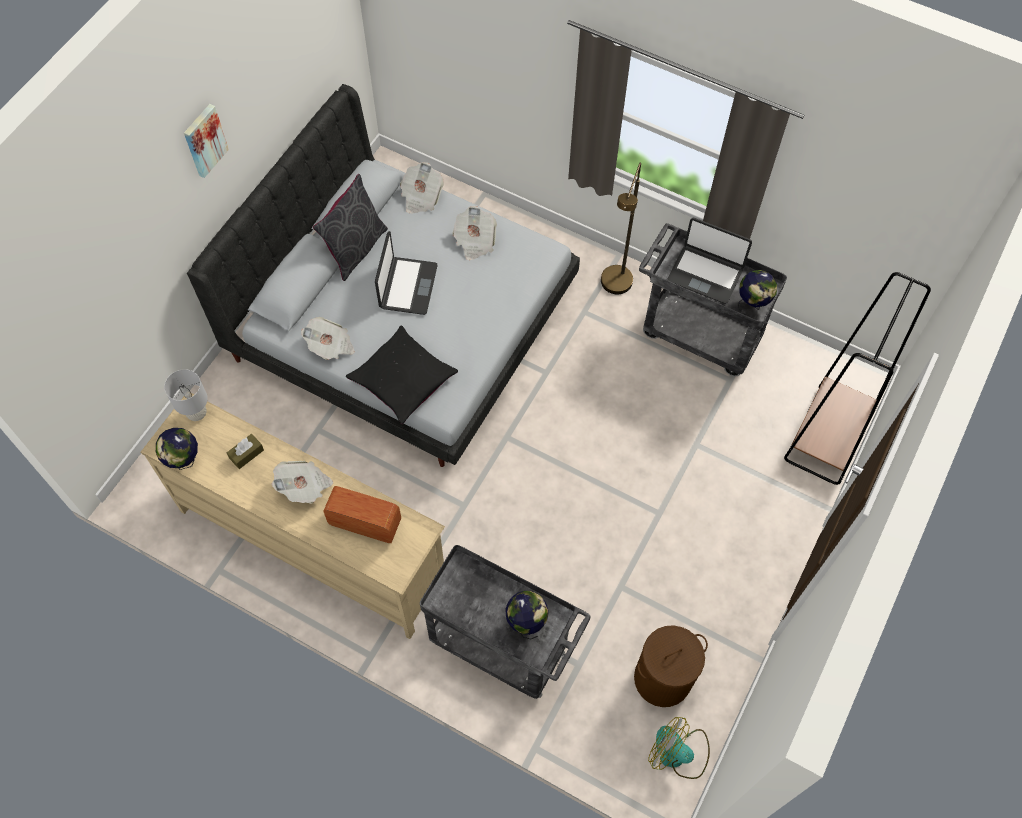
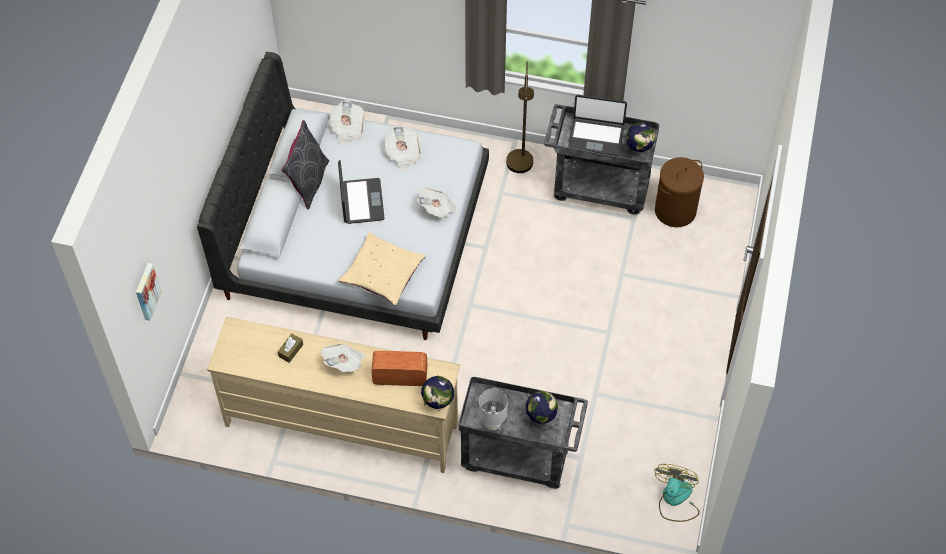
camera: 15 degrees left, 5 degrees down
globe [156,428,198,470] -> globe moved to [421,376,454,411]
grey table lamp [164,369,208,421] -> grey table lamp moved to [479,389,508,431]
picture [184,104,229,178] -> picture moved to [136,263,161,321]
newspaper [301,317,355,360] -> newspaper moved to [417,188,458,218]
black pillow [346,325,458,424] -> beige pillow [338,232,426,306]
brown laundry basket [634,625,708,707] -> brown laundry basket moved to [655,157,704,227]
fan [648,717,710,779] -> fan turned 90 degrees clockwise [654,464,700,522]
clothes rack [784,272,931,485] -> none

